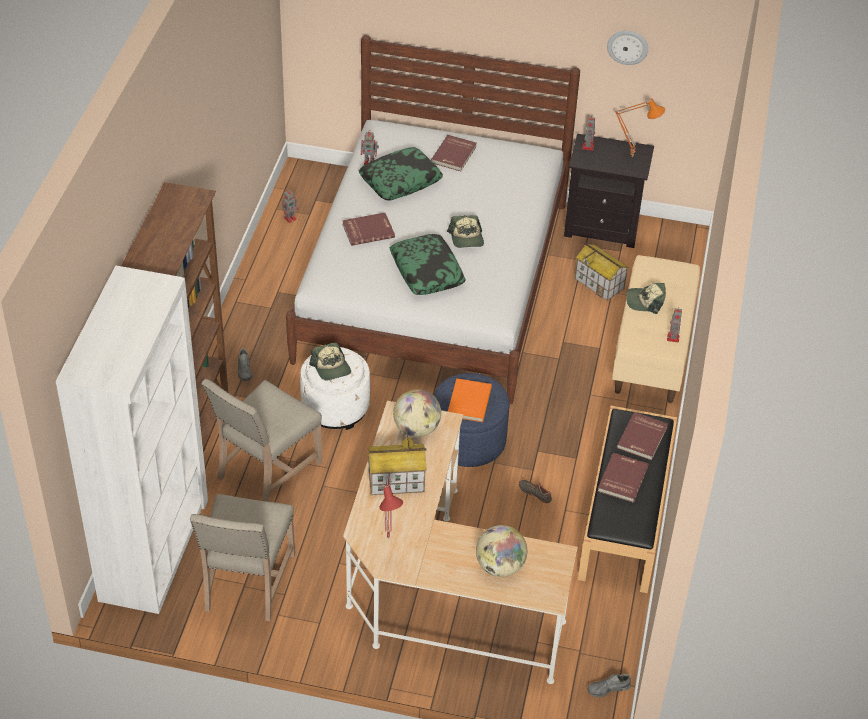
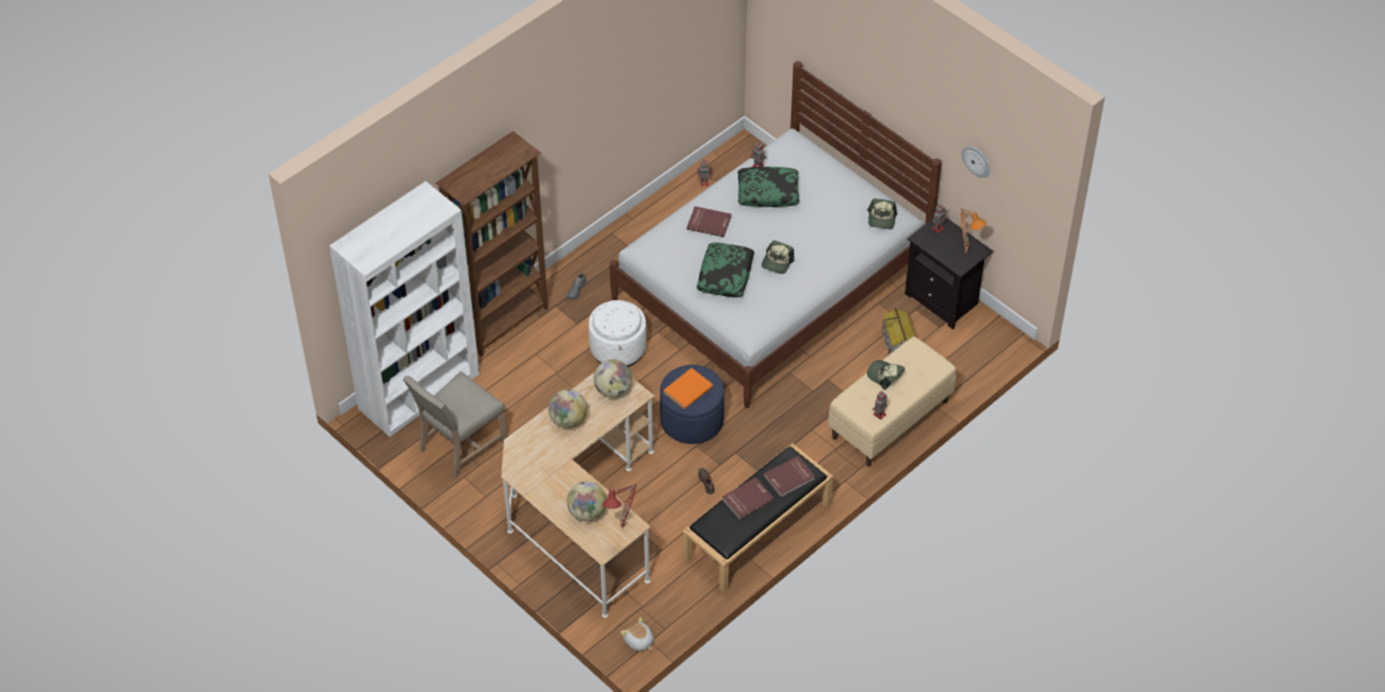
camera: 35 degrees right, 5 degrees up
beige chair [201,379,322,502] -> none
cap [309,342,351,381] -> cap moved to [867,199,897,229]
toy house [368,436,427,495] -> globe [548,389,587,428]
red table lamp [379,477,403,539] -> red table lamp moved to [603,484,637,529]
red book [431,135,477,171] -> none
grey shoe [587,674,631,697] -> plush toy [620,617,654,651]

